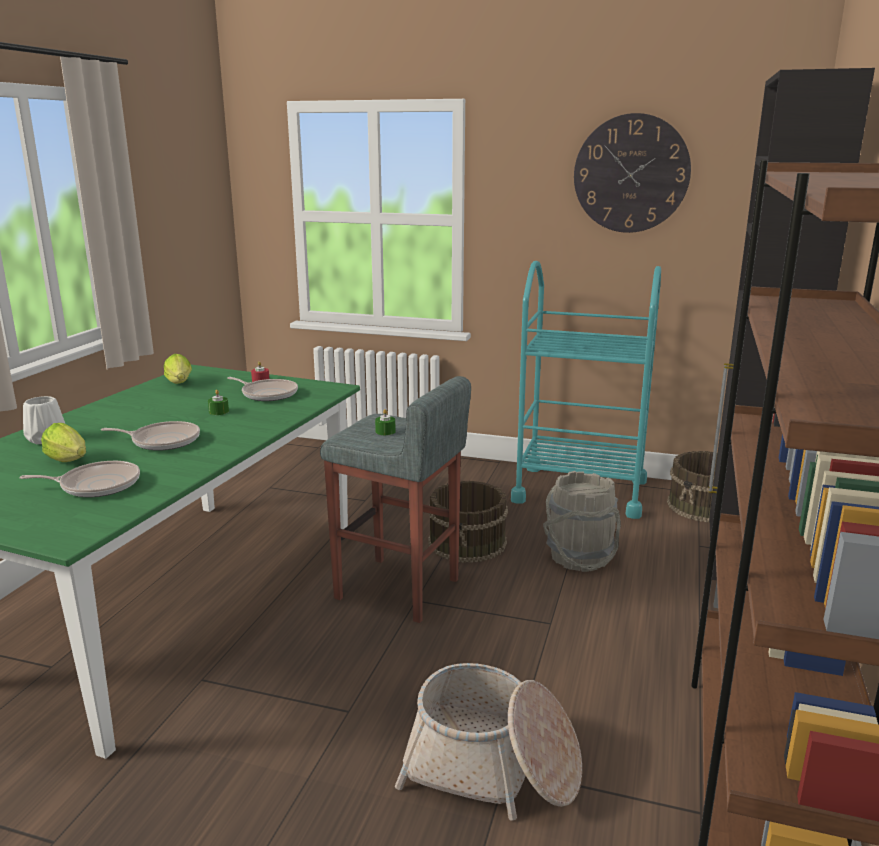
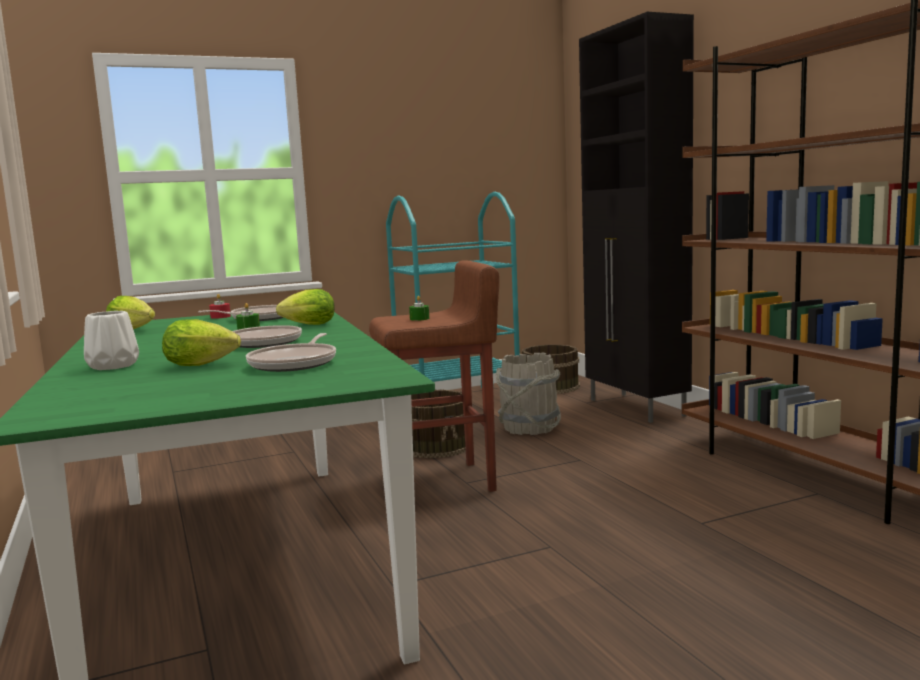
camera: 40 degrees left, 10 degrees down
frying pan [20,461,140,497] -> frying pan turned 150 degrees clockwise [246,333,336,372]
grey stool [320,376,471,623] -> brown stool [369,260,499,492]
basket [395,663,582,821] -> none
wall clock [574,113,691,233] -> none
none -> lettuce [276,289,335,325]

